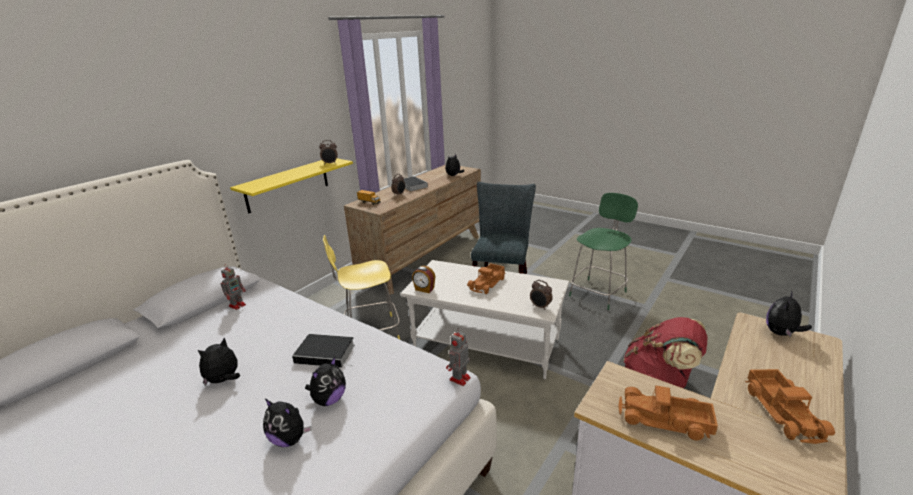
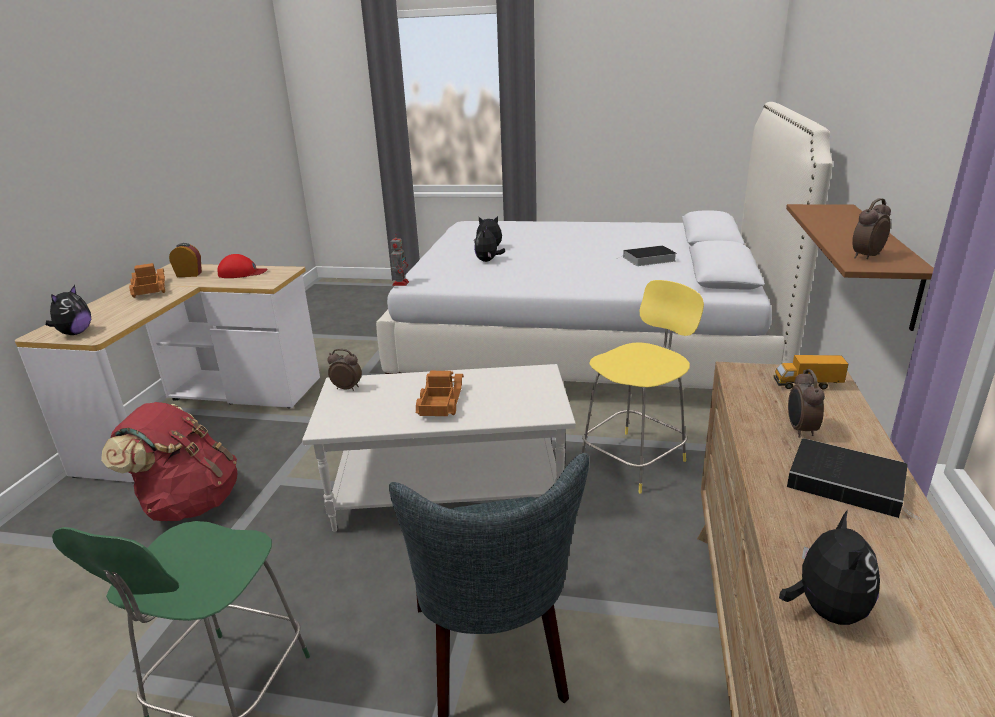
camera: 155 degrees right, 0 degrees up
plush toy [198,337,240,386] -> none
toy robot [221,264,246,310] -> none
yellow shelf [230,158,353,213] -> brown shelf [786,204,934,331]
book [292,334,355,368] -> book moved to [621,245,677,266]
alarm clock [412,266,435,293] -> alarm clock moved to [169,243,202,277]
toy truck [618,386,718,441] -> red cap [218,254,268,278]

